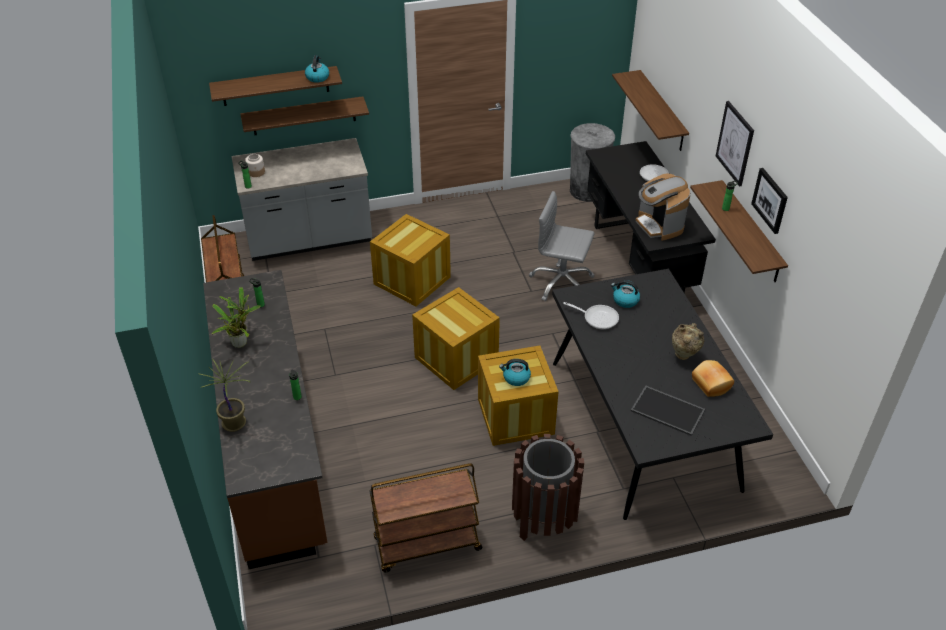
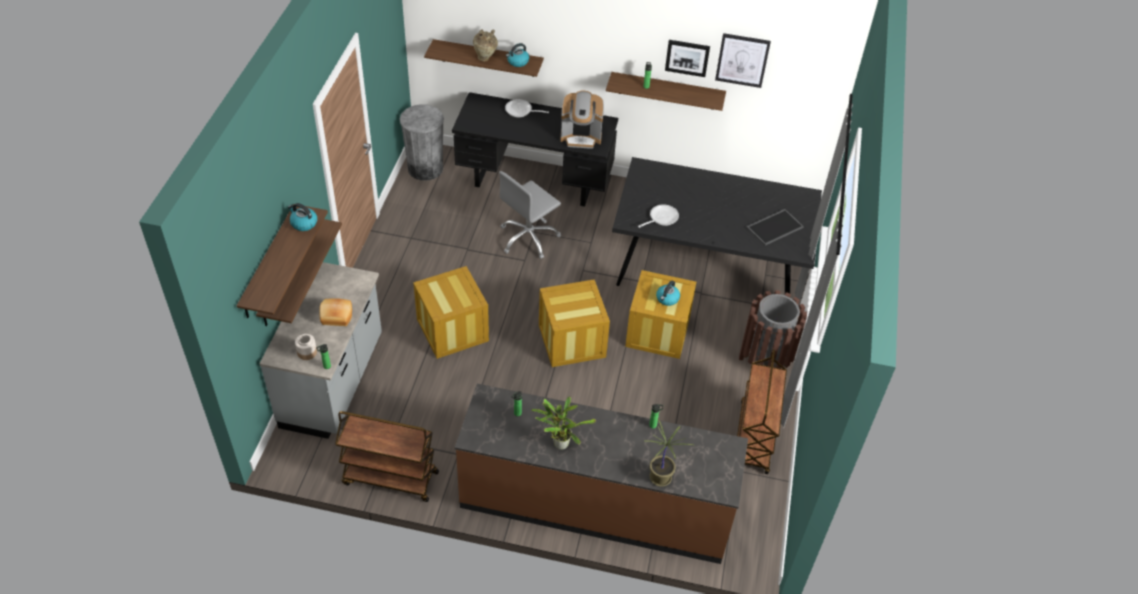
camera: 65 degrees left, 5 degrees up
kettle [611,280,640,308] -> kettle moved to [506,43,529,67]
beige vase [672,323,704,360] -> beige vase moved to [473,29,498,61]
bread [692,360,734,397] -> bread moved to [319,298,352,326]
picture [716,101,754,187] -> picture moved to [715,33,771,88]

